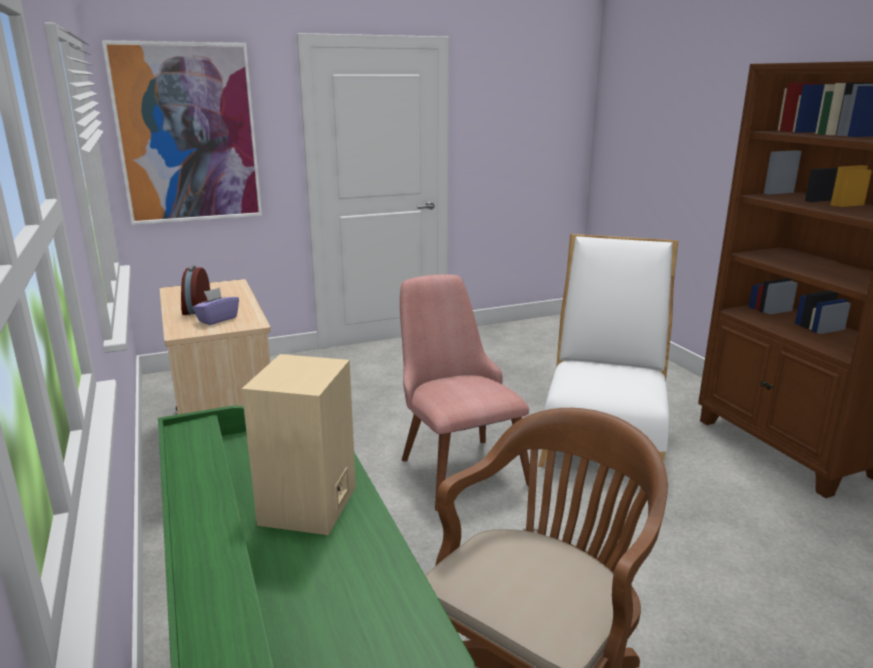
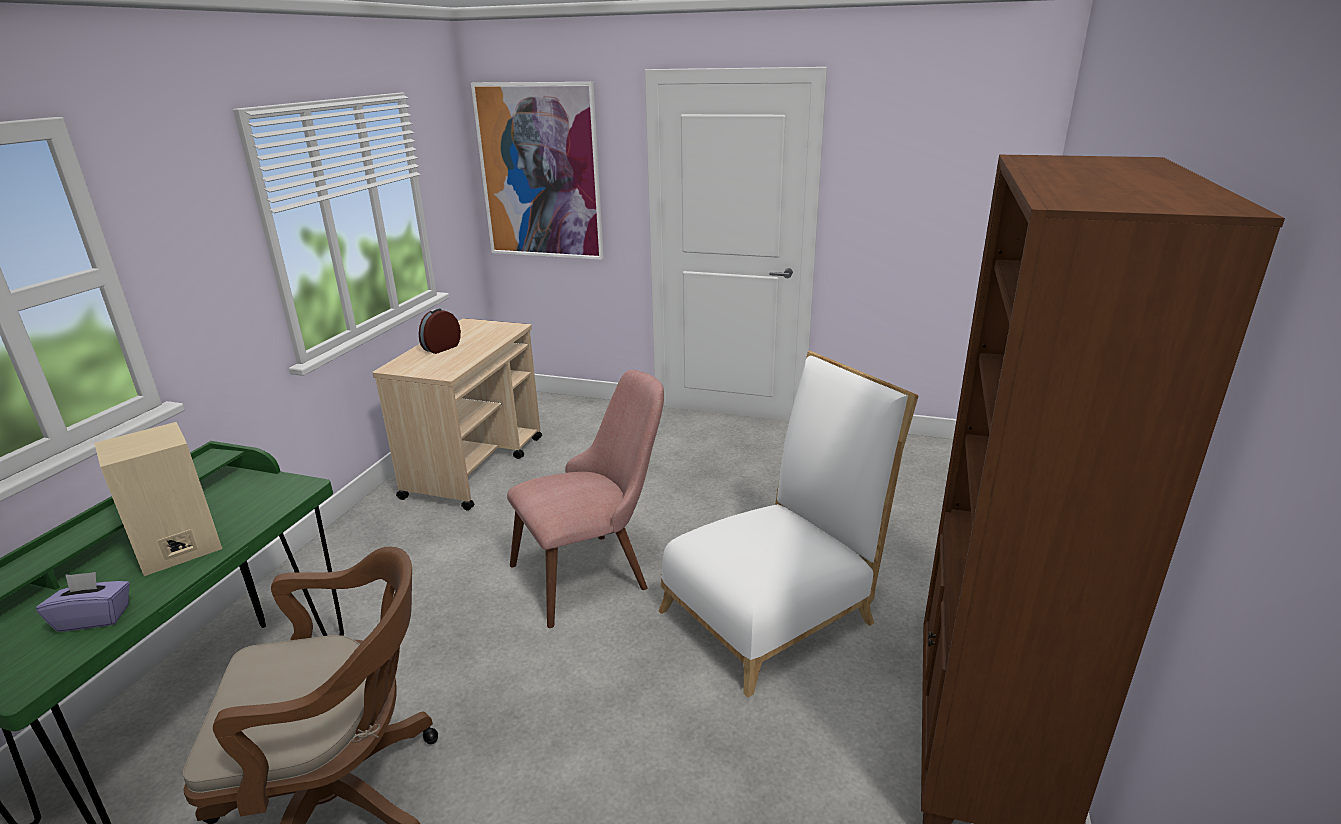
camera: 40 degrees right, 5 degrees up
purple tissue box [192,287,239,325] -> purple tissue box moved to [36,572,130,632]
pink chair [400,274,530,511] -> pink chair turned 45 degrees clockwise [507,370,664,628]

